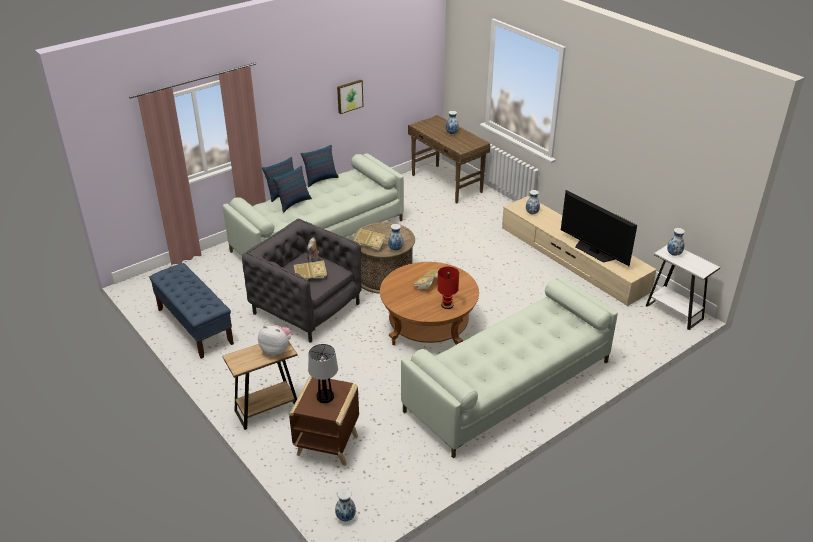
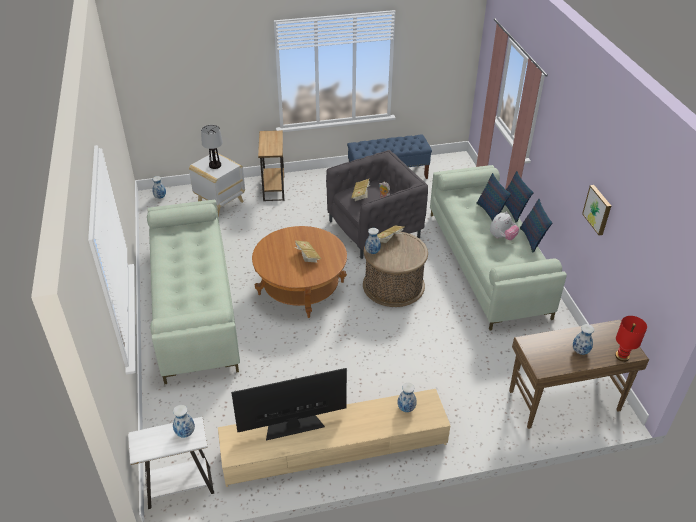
camera: 115 degrees right, 5 degrees up
plush toy [258,325,292,356] -> plush toy moved to [490,211,519,240]
brown side table [289,376,359,466] -> white side table [189,152,245,217]
red table lamp [437,267,459,309] -> red table lamp moved to [615,316,647,362]

